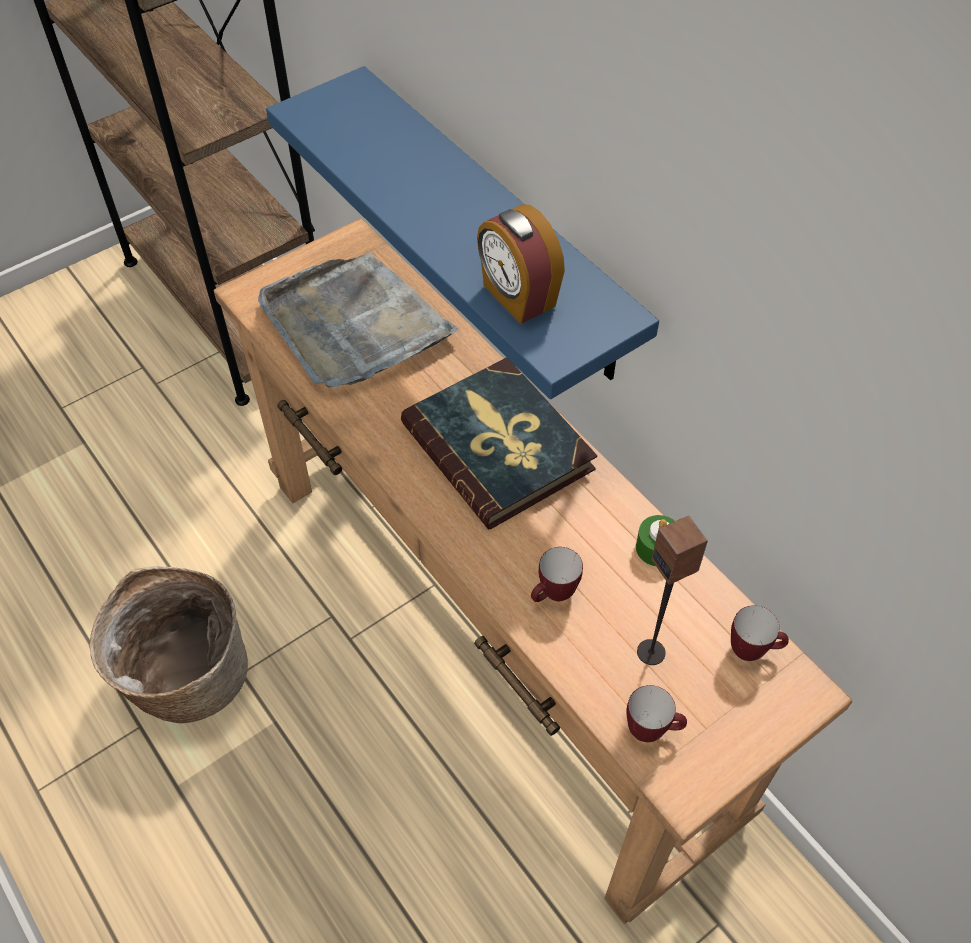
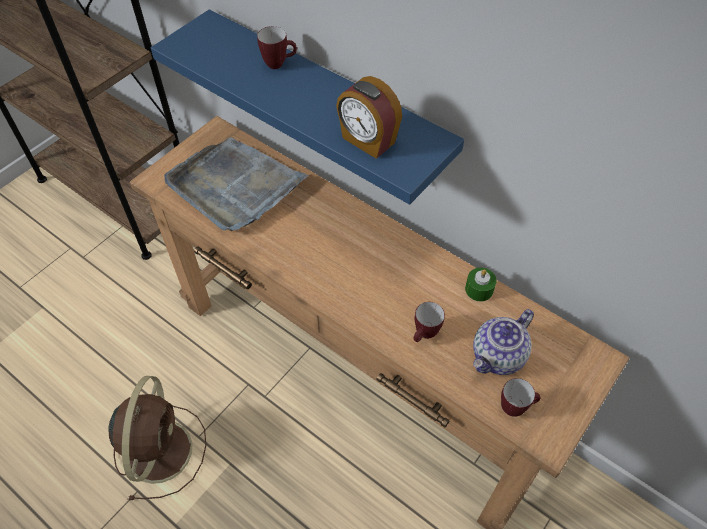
camera: 15 degrees left, 0 degrees up
basket [89,566,248,723] -> brown fan [109,376,206,500]
book [401,357,597,530] -> none
speaker [637,515,708,665] -> teapot [473,309,534,375]
mug [731,605,789,661] -> mug moved to [257,26,297,69]

